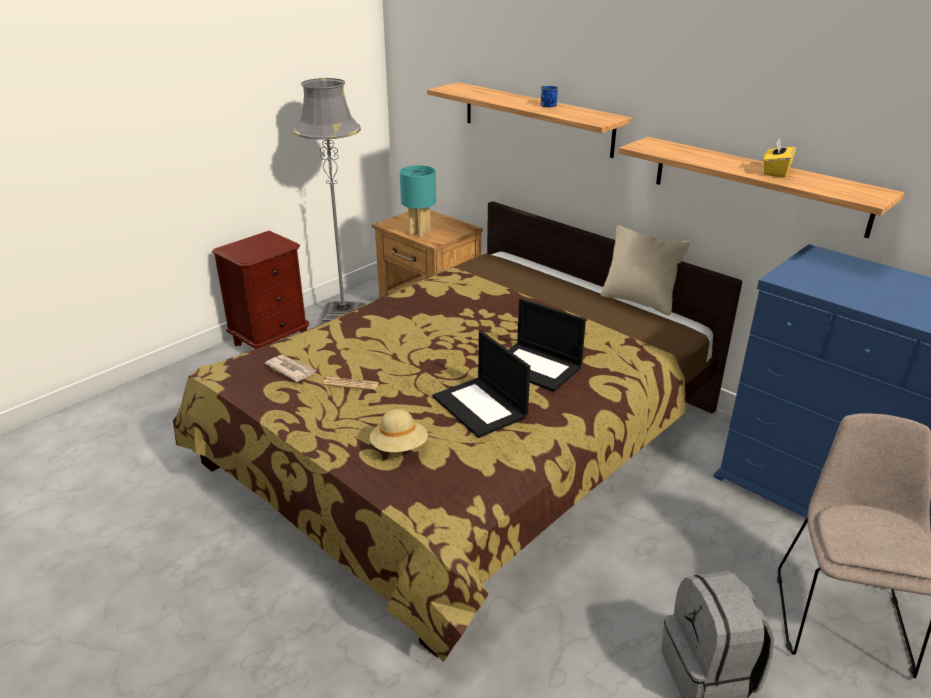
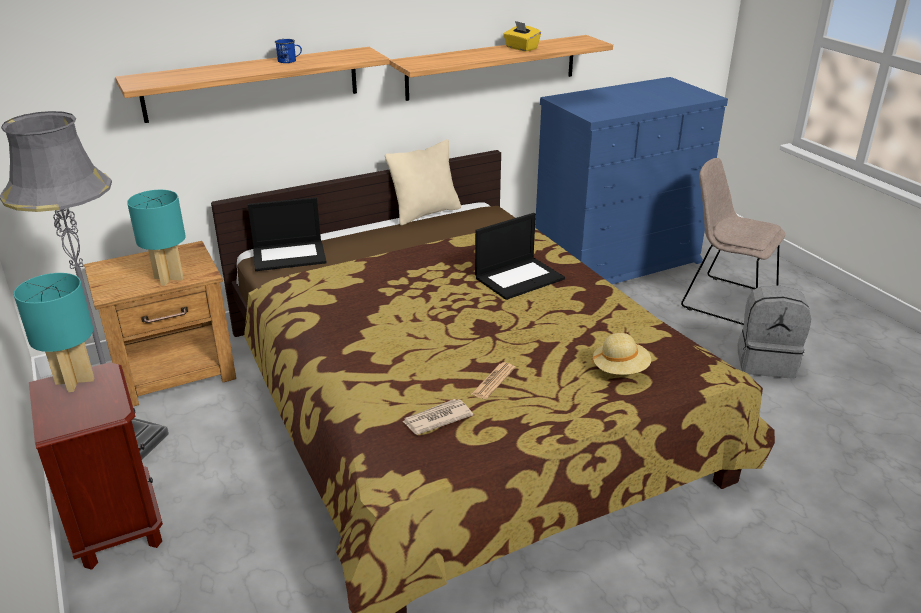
camera: 70 degrees left, 0 degrees up
laptop [432,331,530,438] -> laptop moved to [248,197,327,271]
none -> turquoise table lamp [14,273,94,392]

